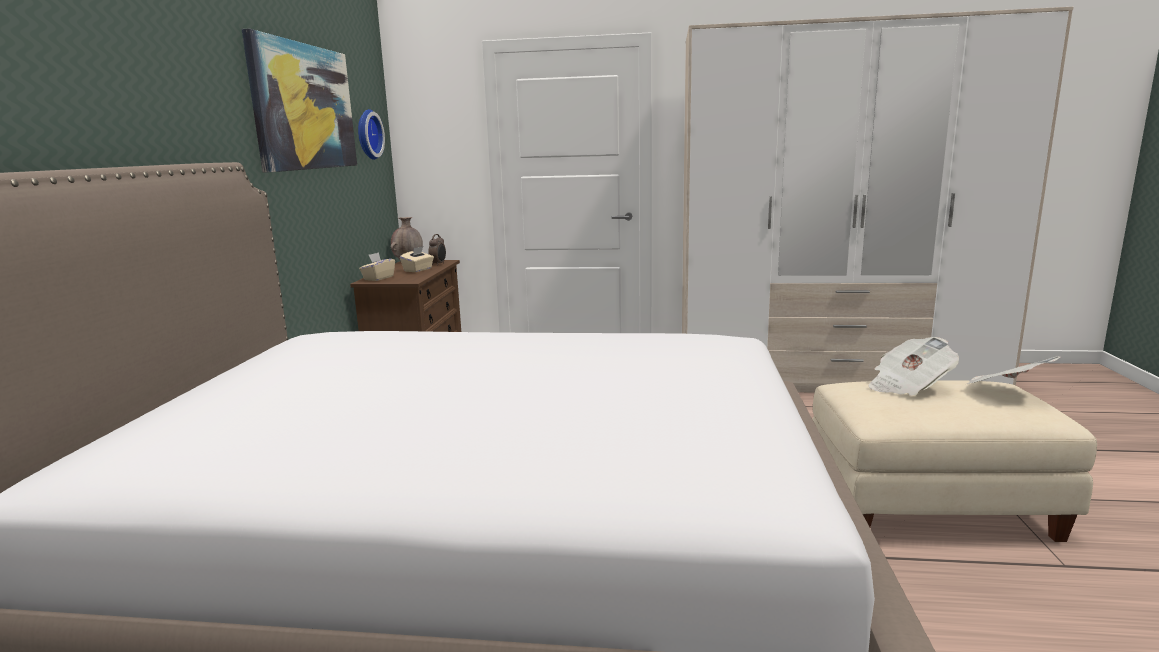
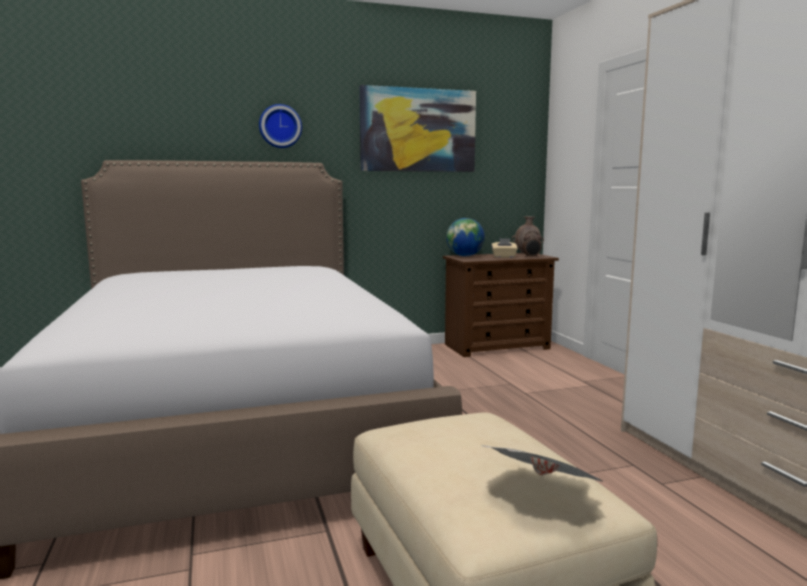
camera: 65 degrees right, 5 degrees down
wall clock [358,109,385,160] -> wall clock moved to [259,104,302,148]
beige tissue box [359,252,395,281] -> globe [446,218,485,256]
newspaper [868,337,959,396] -> none

